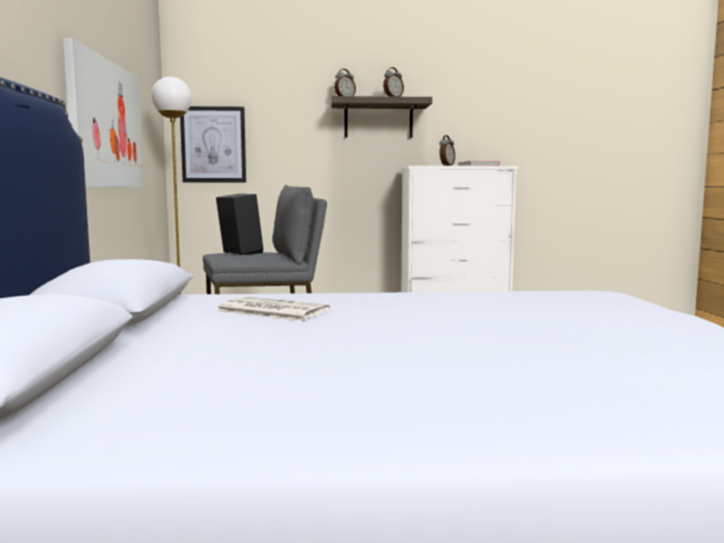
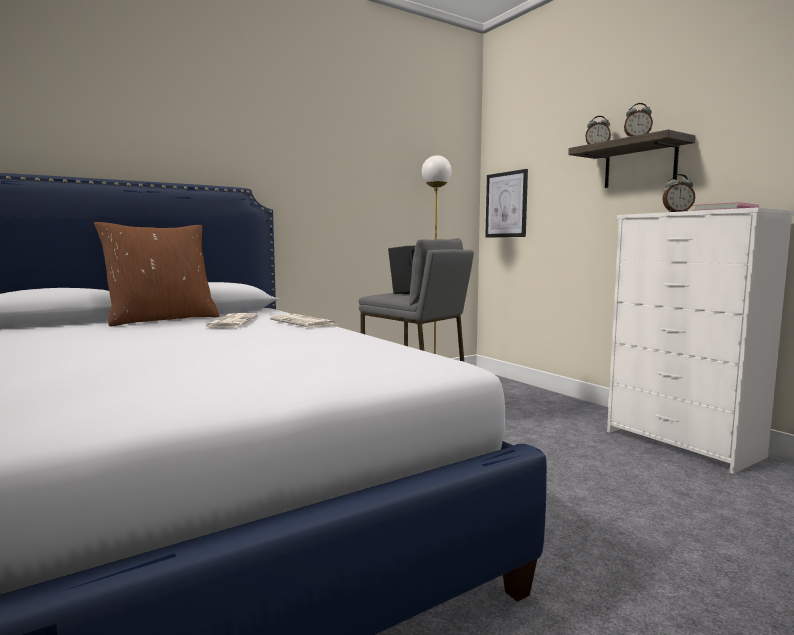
camera: 60 degrees right, 0 degrees up
picture [63,38,144,187] -> none
none -> brown pillow [94,222,220,326]
none -> newspaper [270,314,336,327]

